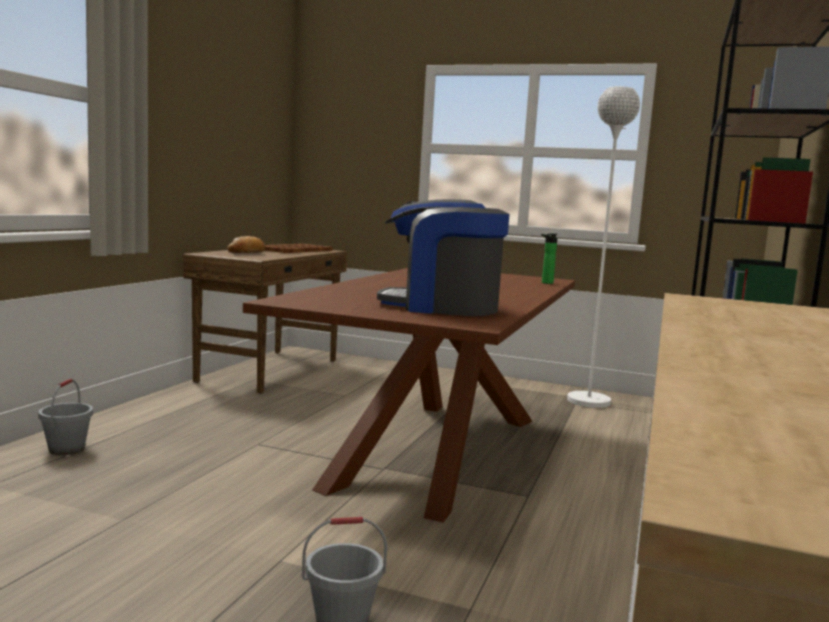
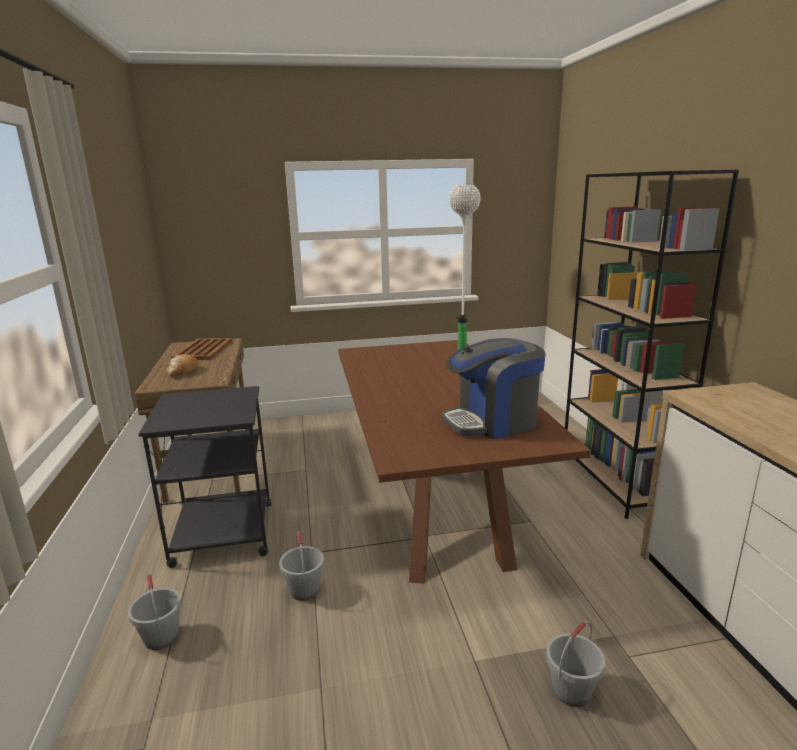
camera: 30 degrees left, 10 degrees up
none -> black cart [139,386,271,568]
none -> grey bucket [279,531,324,601]

